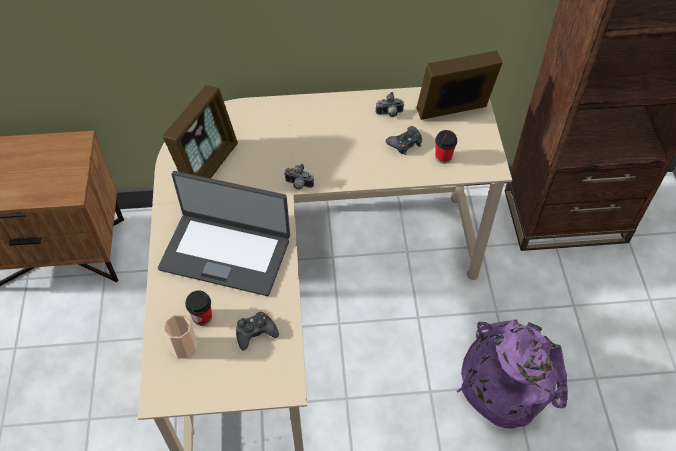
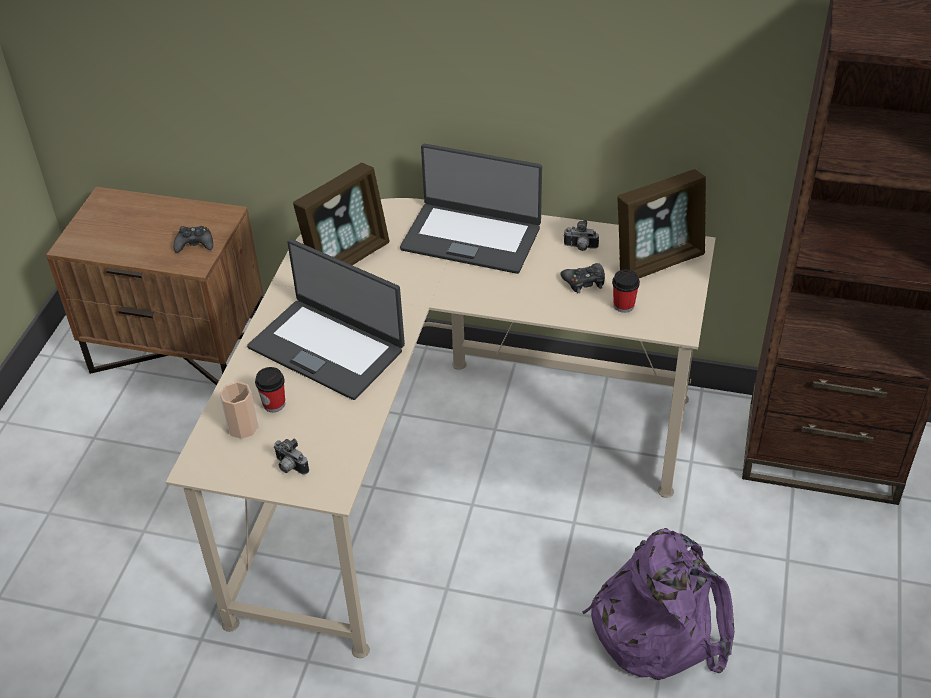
camera: 20 degrees right, 10 degrees down
black game controller [236,312,279,350] -> black game controller moved to [174,226,213,253]
camera [284,164,314,190] -> camera moved to [274,439,309,475]
picture frame [417,51,502,120] -> picture frame turned 150 degrees clockwise [618,169,706,278]
none -> laptop [400,144,542,274]

